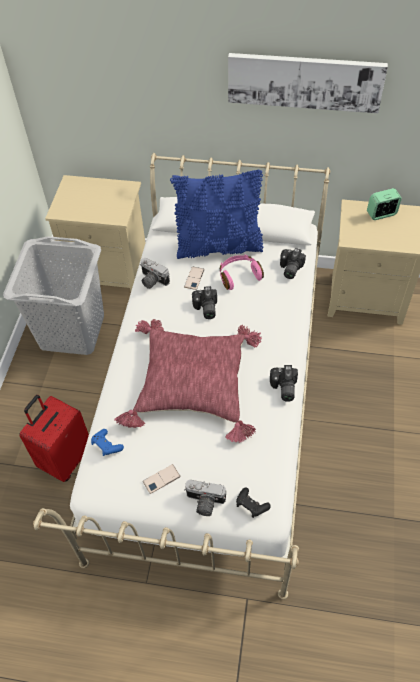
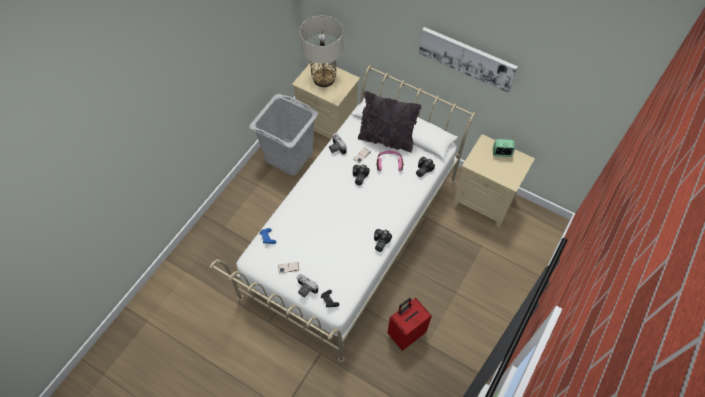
camera: 20 degrees right, 5 degrees up
red suitcase [19,395,89,482] -> red suitcase moved to [388,298,432,351]
red pillow [115,319,262,443] -> none
blue pillow [170,170,263,259] -> black pillow [358,91,421,153]
none -> table lamp [300,15,344,87]

